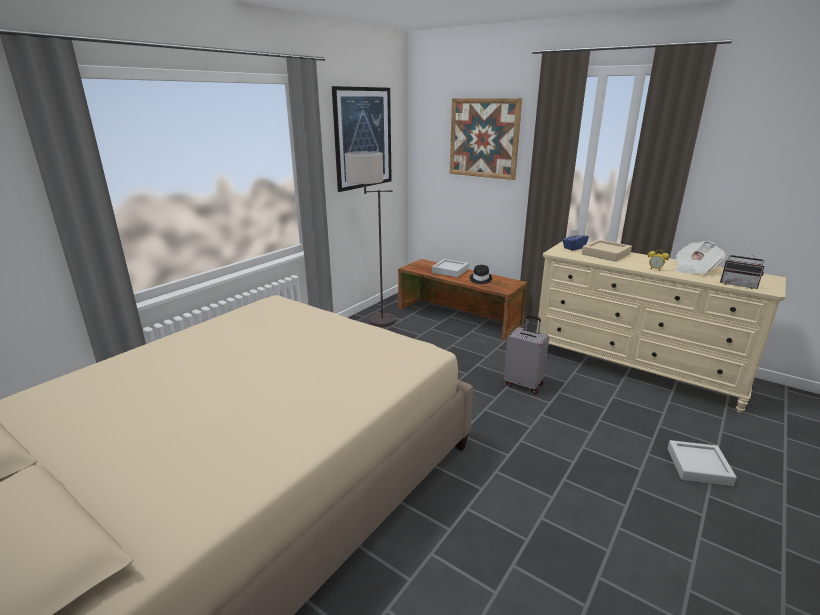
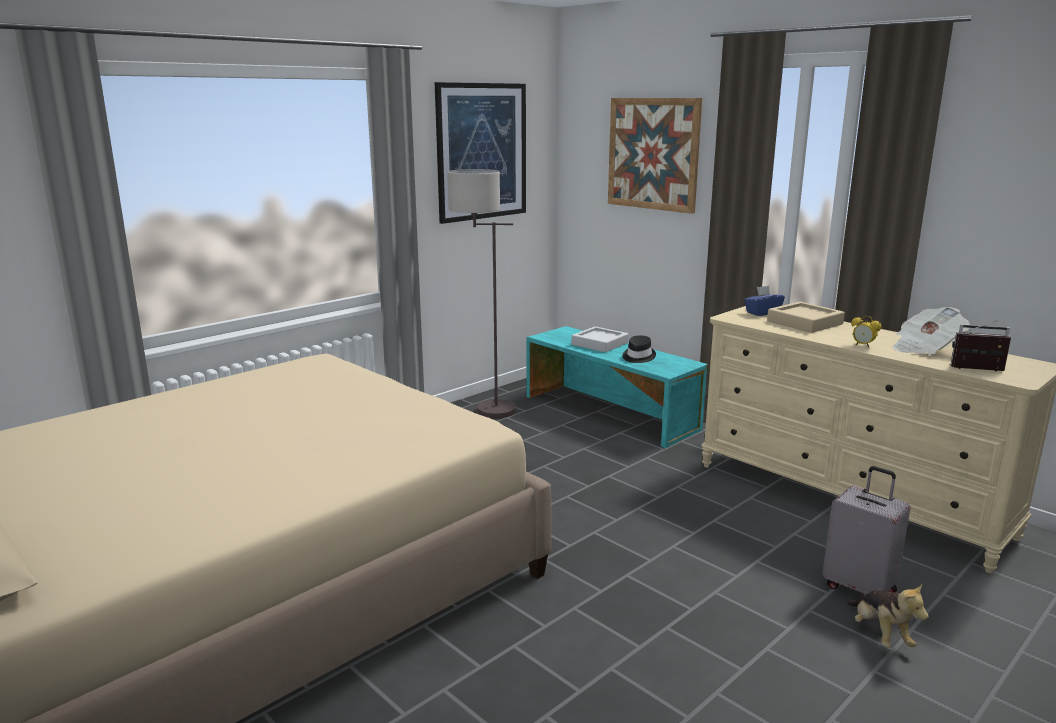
camera: 10 degrees right, 5 degrees down
brown bench [398,259,528,340] -> turquoise bench [526,326,708,448]
grey suitcase [504,315,549,394] -> grey suitcase moved to [823,466,911,595]
grey tray [667,440,737,486] -> plush toy [846,584,929,648]
radio [720,246,765,289] -> radio turned 150 degrees clockwise [950,320,1011,371]

